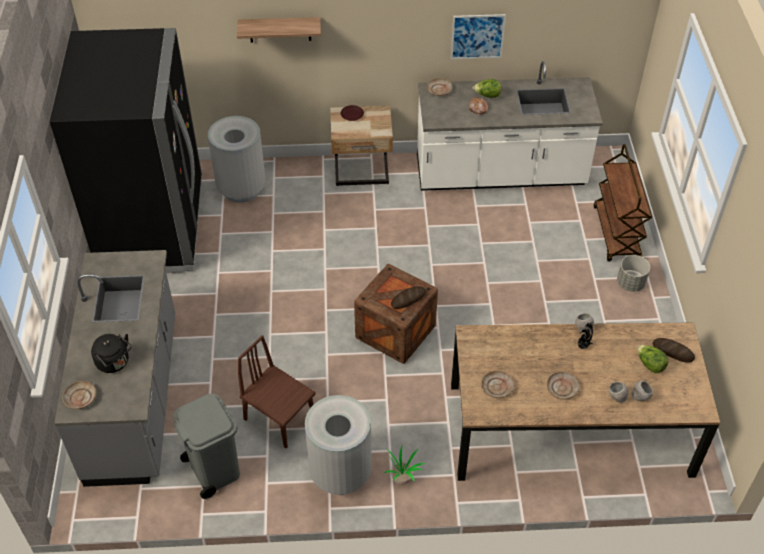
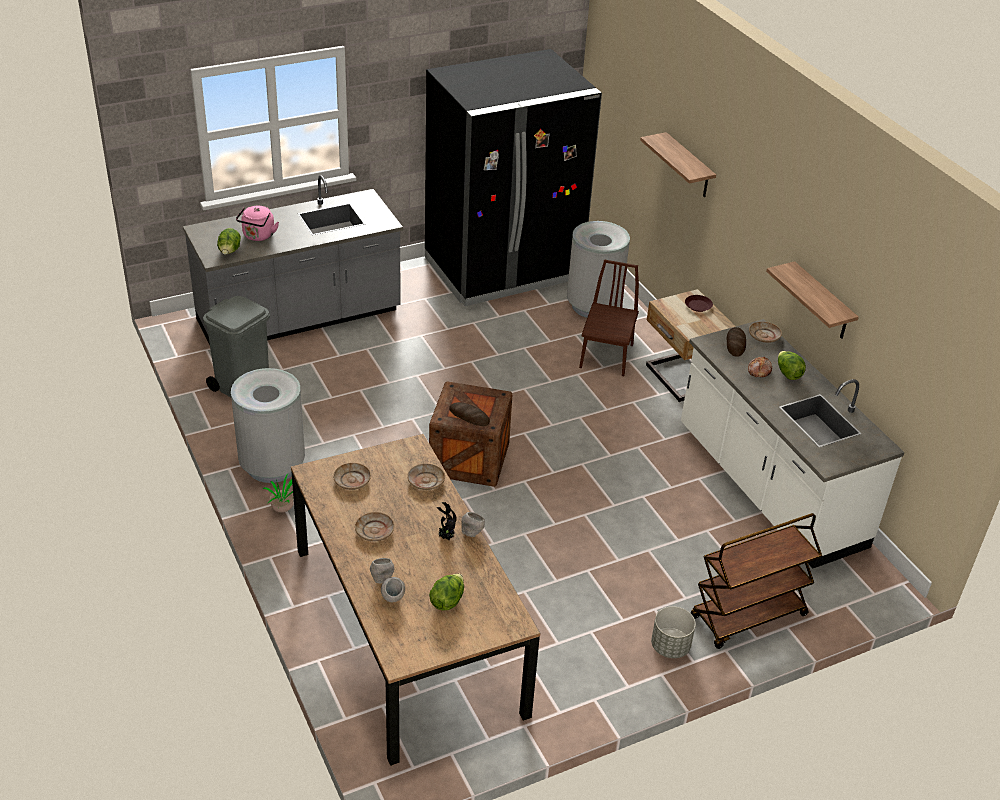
camera: 65 degrees right, 10 degrees down
beige plate [62,381,96,409] -> beige plate moved to [407,464,445,490]
black kettle [91,334,132,373] -> pink kettle [236,206,279,241]
brown chair [238,335,316,448] -> brown chair moved to [579,259,639,376]
picture [451,14,506,59] -> shelf [766,261,859,339]
bread [653,338,695,363] -> bread moved to [727,327,746,357]
none -> lettuce [217,228,241,255]

